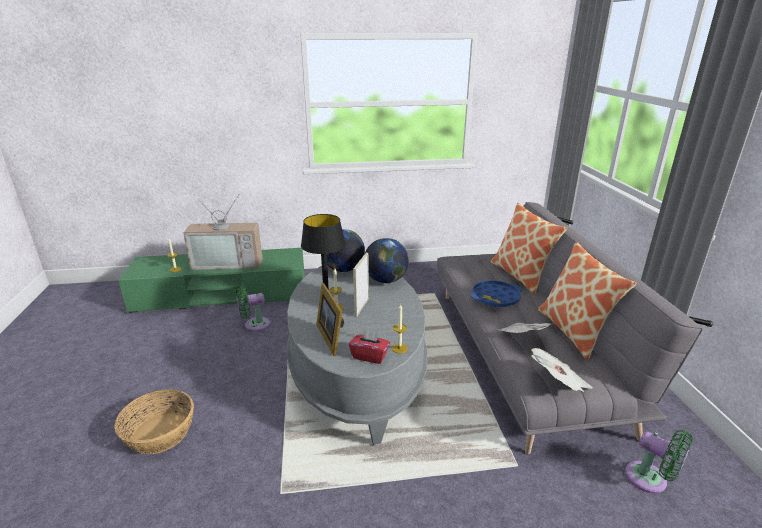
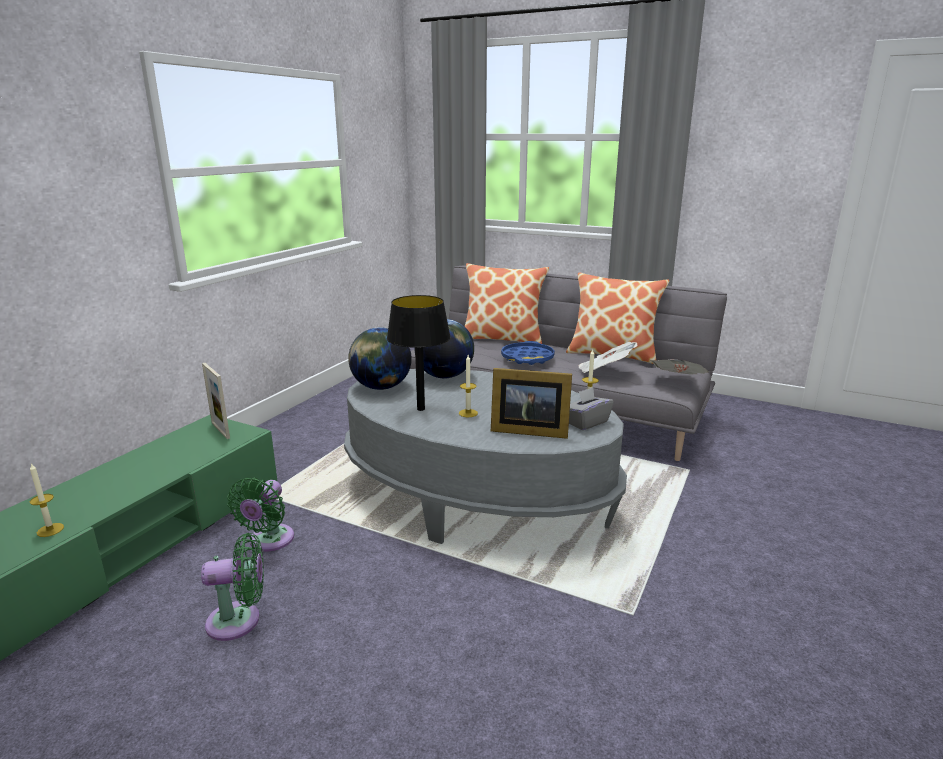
camera: 55 degrees left, 5 degrees down
basket [114,389,194,454] -> none
television [183,194,263,270] -> none
red tissue box [349,329,390,364] -> grey tissue box [569,388,614,430]
picture frame [353,253,369,317] -> picture frame moved to [202,363,230,439]
green fan [625,430,693,494] -> green fan moved to [201,533,264,641]

